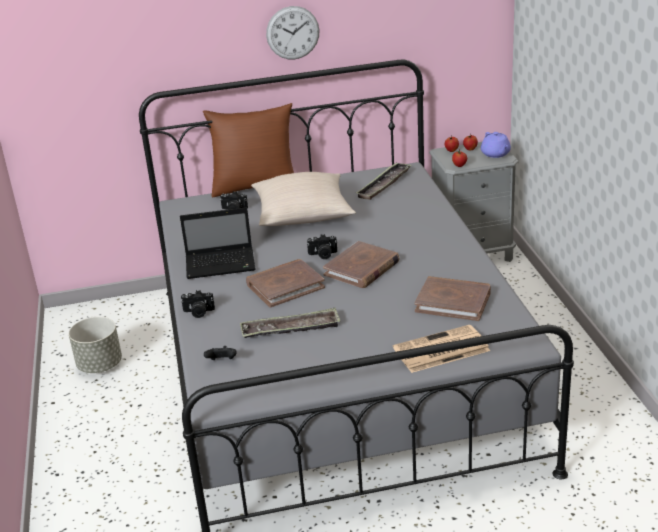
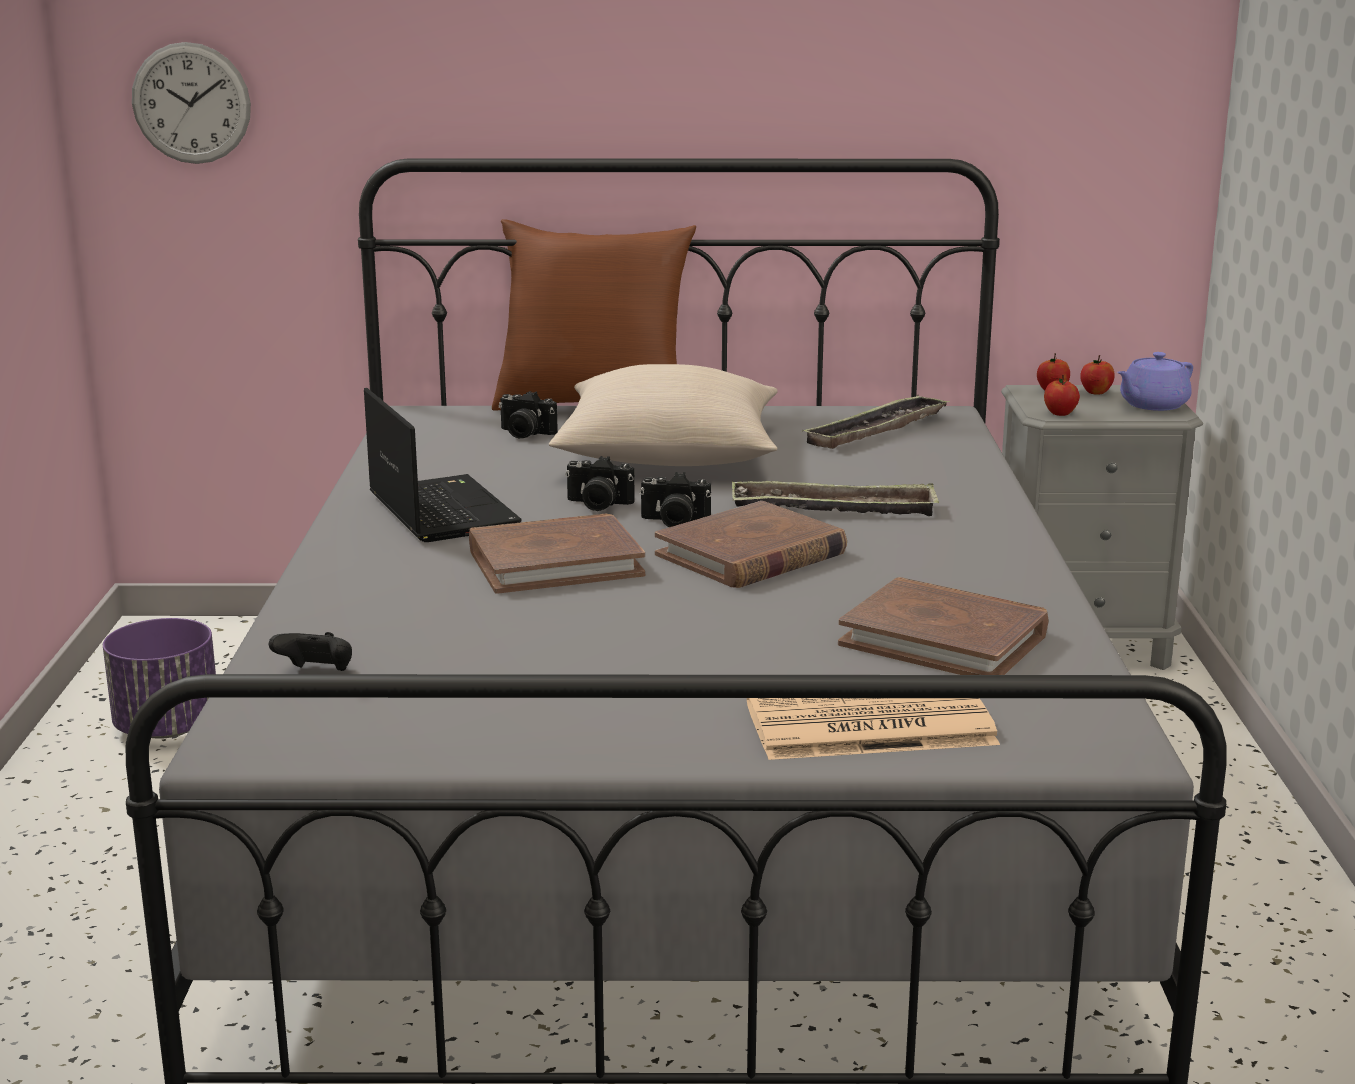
camera: 10 degrees right, 10 degrees down
grey planter [69,317,122,373] -> purple planter [103,618,216,739]
laptop [180,207,255,279] -> laptop turned 120 degrees counterclockwise [364,388,522,542]
camera [181,290,215,318] -> camera moved to [565,456,635,511]
tray [240,308,340,338] -> tray moved to [732,481,939,516]
wall clock [266,6,320,59] -> wall clock moved to [132,42,251,164]
purple teapot [481,132,511,158] -> purple teapot turned 60 degrees clockwise [1117,352,1193,411]

